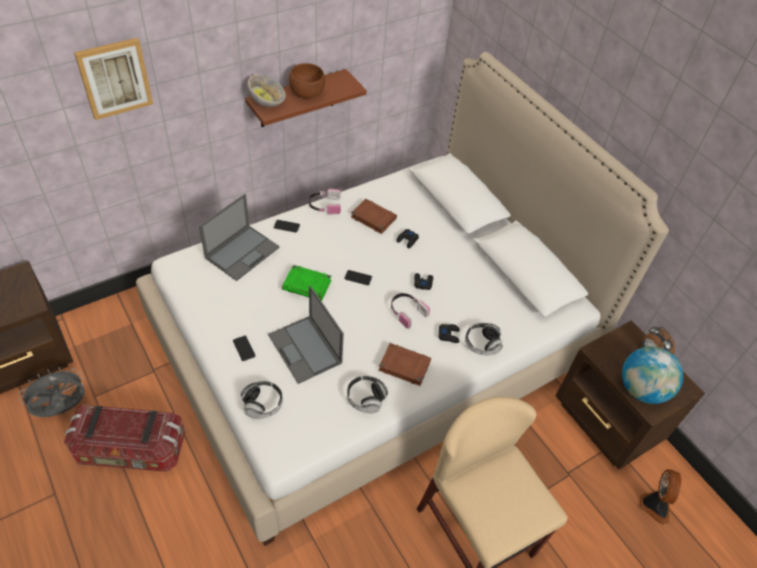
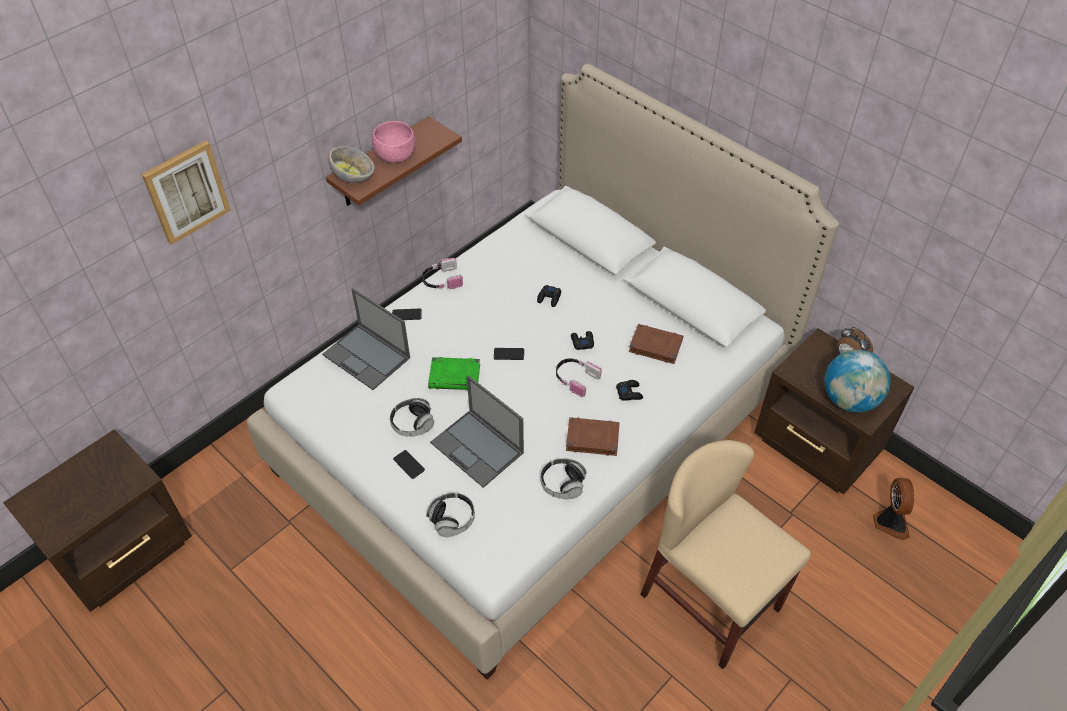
camera: 10 degrees left, 0 degrees up
grey fan [19,367,85,417] -> none
storage box [64,405,185,472] -> none
laptop [199,194,280,281] -> laptop turned 105 degrees clockwise [322,288,410,390]
brown bowl [289,63,325,99] -> pink bowl [372,121,415,163]
brown book [351,199,397,234] -> brown book moved to [629,324,683,364]
headphones [465,323,503,355] -> headphones moved to [390,398,434,437]

